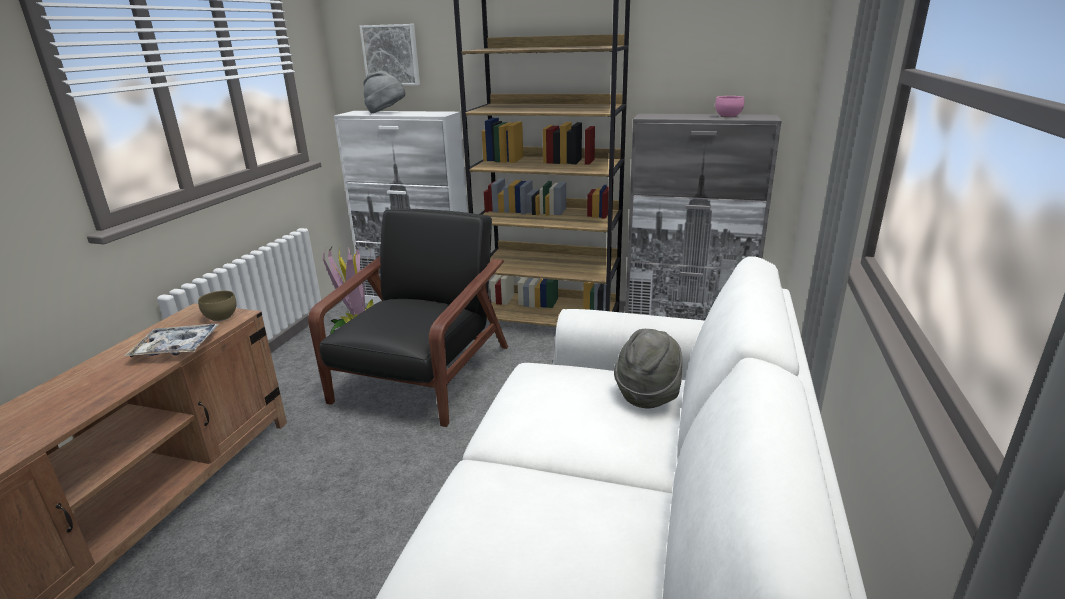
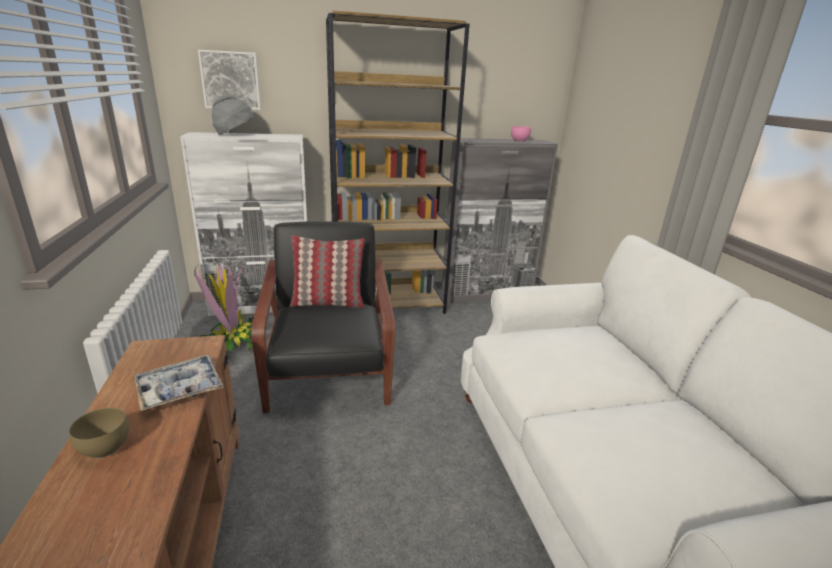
camera: 30 degrees left, 0 degrees up
brown bowl [198,291,237,321] -> brown bowl moved to [69,407,129,458]
grey hat [614,329,682,408] -> none
none -> pillow [290,236,365,308]

